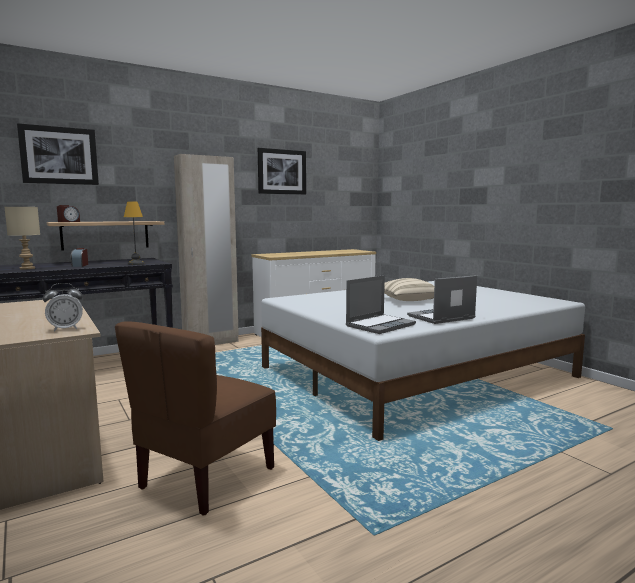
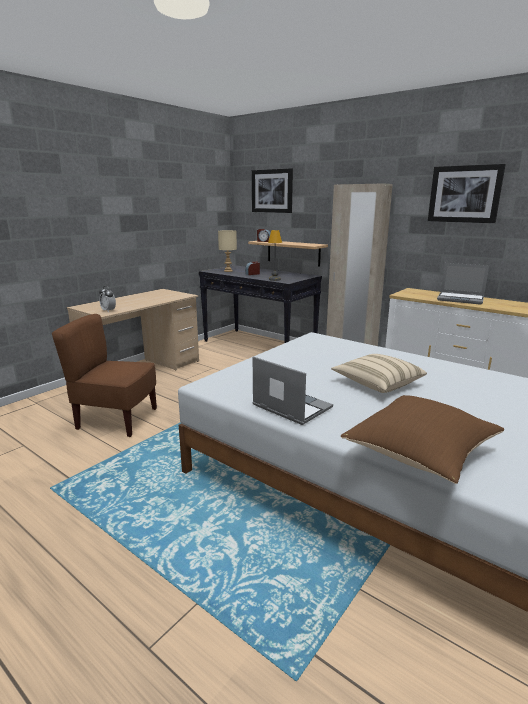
camera: 70 degrees right, 10 degrees up
laptop [346,275,416,334] -> laptop moved to [437,263,489,305]
none -> brown pillow [341,395,504,484]

